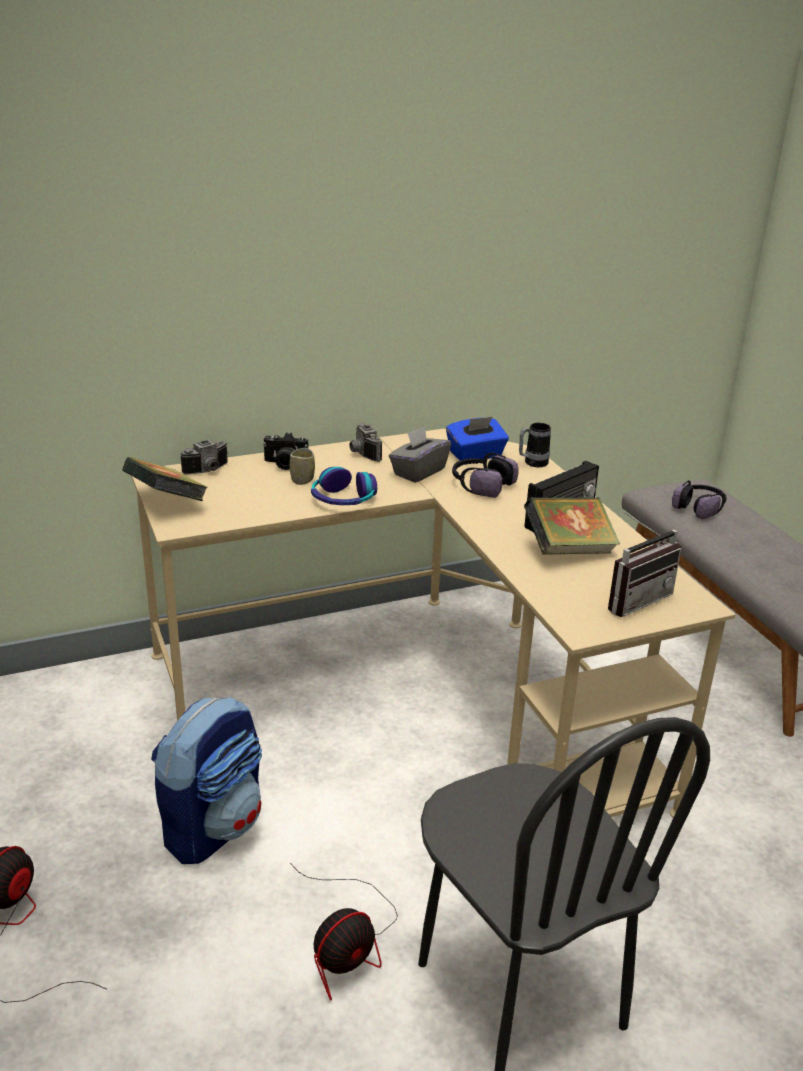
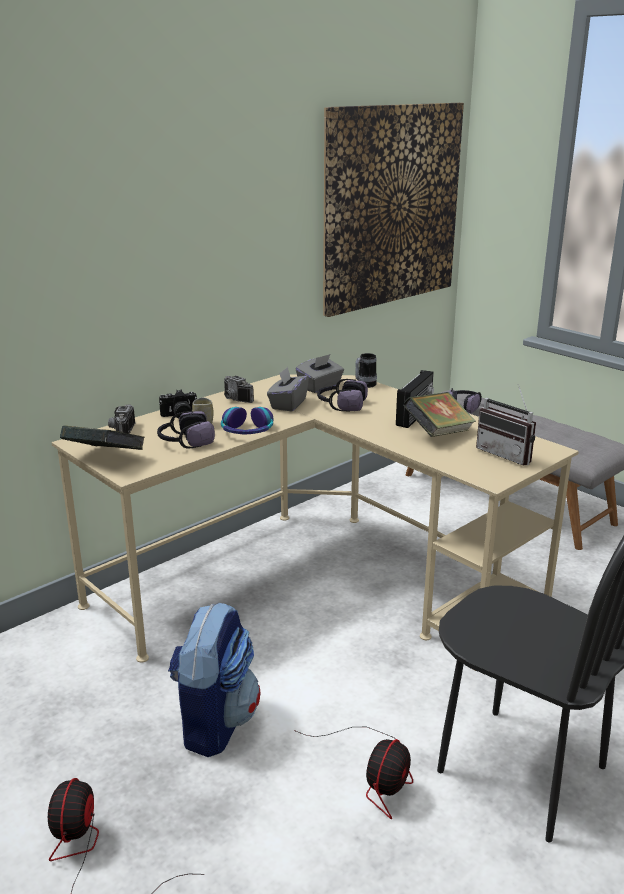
camera: 20 degrees left, 5 degrees down
camera [180,440,228,474] -> camera turned 150 degrees clockwise [108,404,136,434]
blue tissue box [446,417,509,460] -> grey tissue box [296,354,344,393]
radio [608,512,681,617] -> radio turned 105 degrees clockwise [476,384,536,466]
none -> headphones [157,411,215,448]
none -> picture [323,103,464,317]

